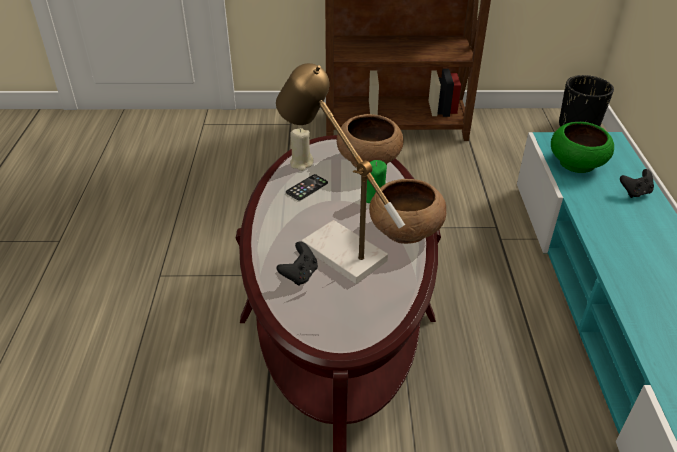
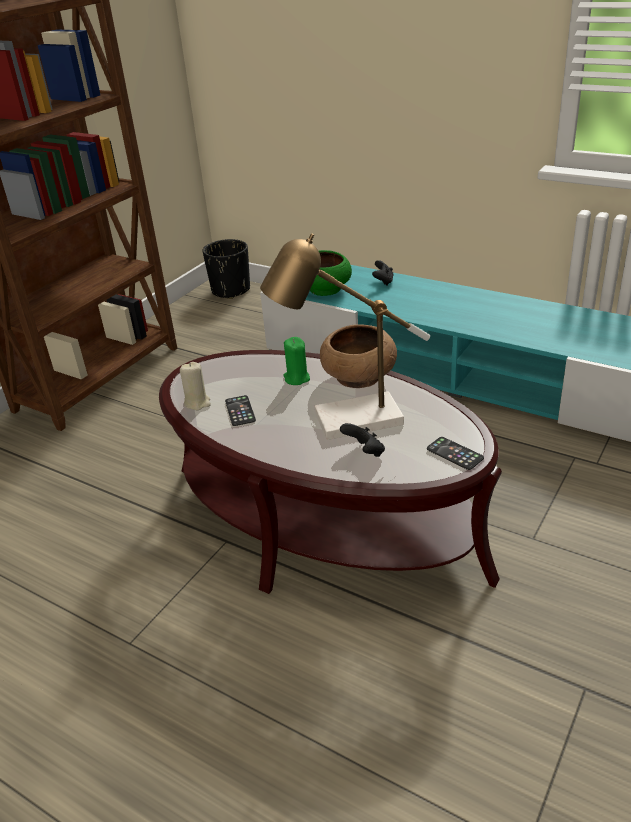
camera: 55 degrees left, 5 degrees down
brown bowl [336,114,403,168] -> none
none -> phone [427,437,484,470]

